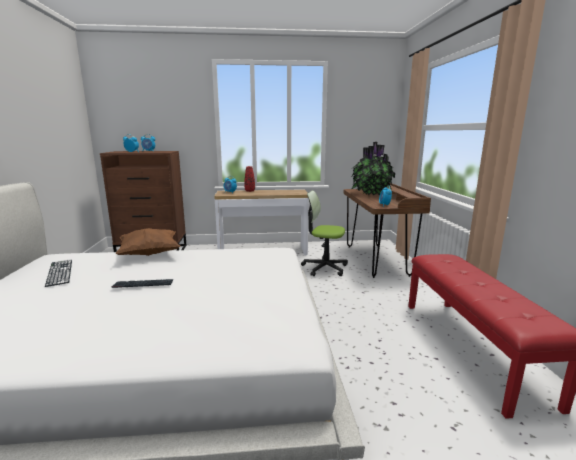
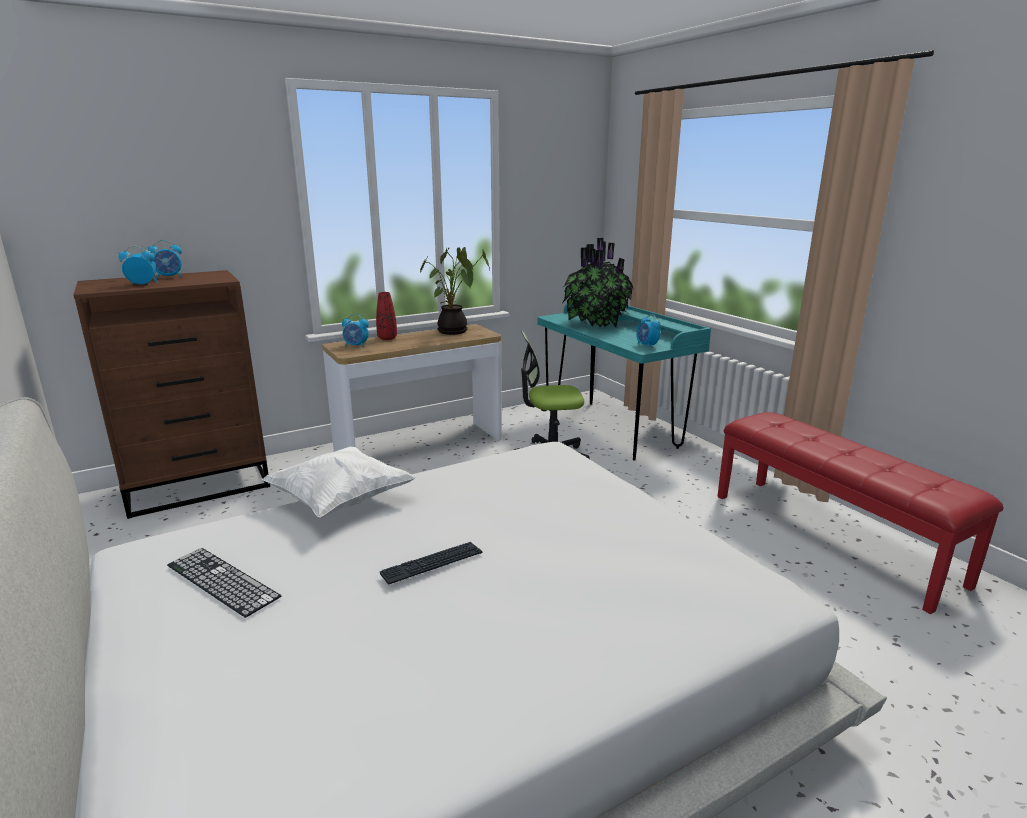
camera: 25 degrees left, 5 degrees up
brown pillow [115,228,180,256] -> white pillow [262,447,416,519]
brown desk [343,183,431,278] -> turquoise desk [537,304,711,461]
none -> potted plant [420,247,490,335]

